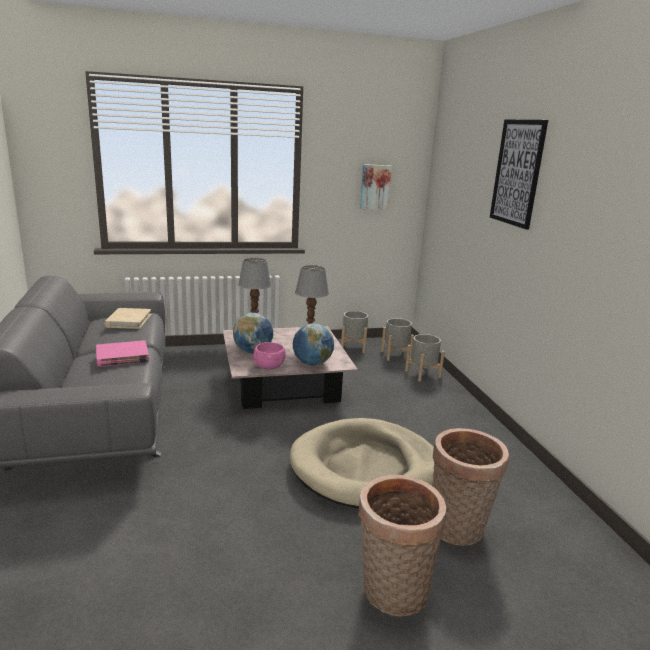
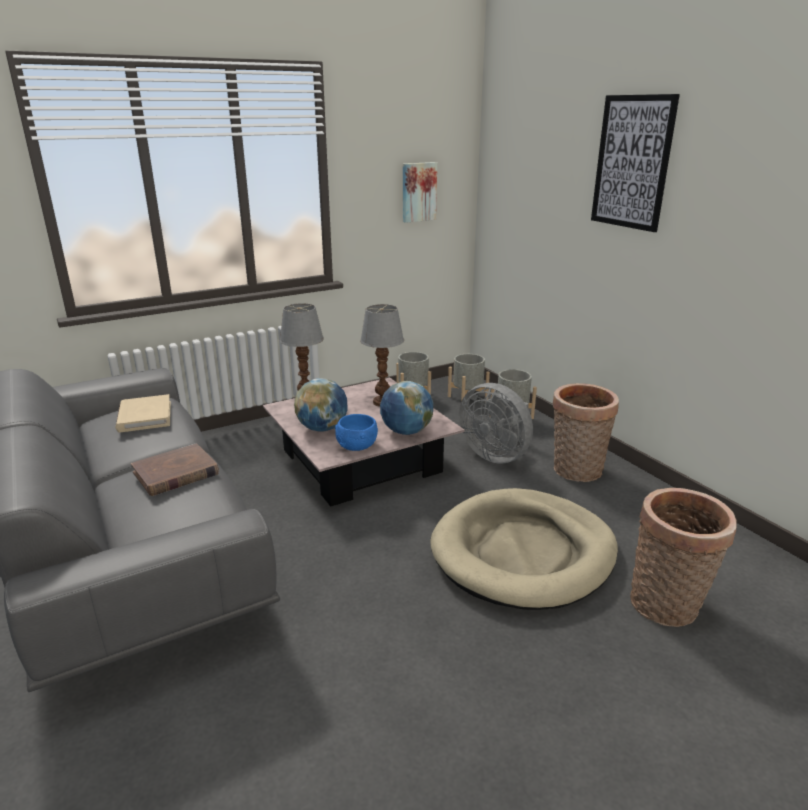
camera: 15 degrees left, 5 degrees up
pink book [96,340,149,367] -> brown book [131,443,219,496]
pink bowl [253,342,286,369] -> blue bowl [335,414,378,451]
basket [358,475,447,616] -> basket moved to [553,383,619,482]
none -> grey fan [459,383,533,464]

